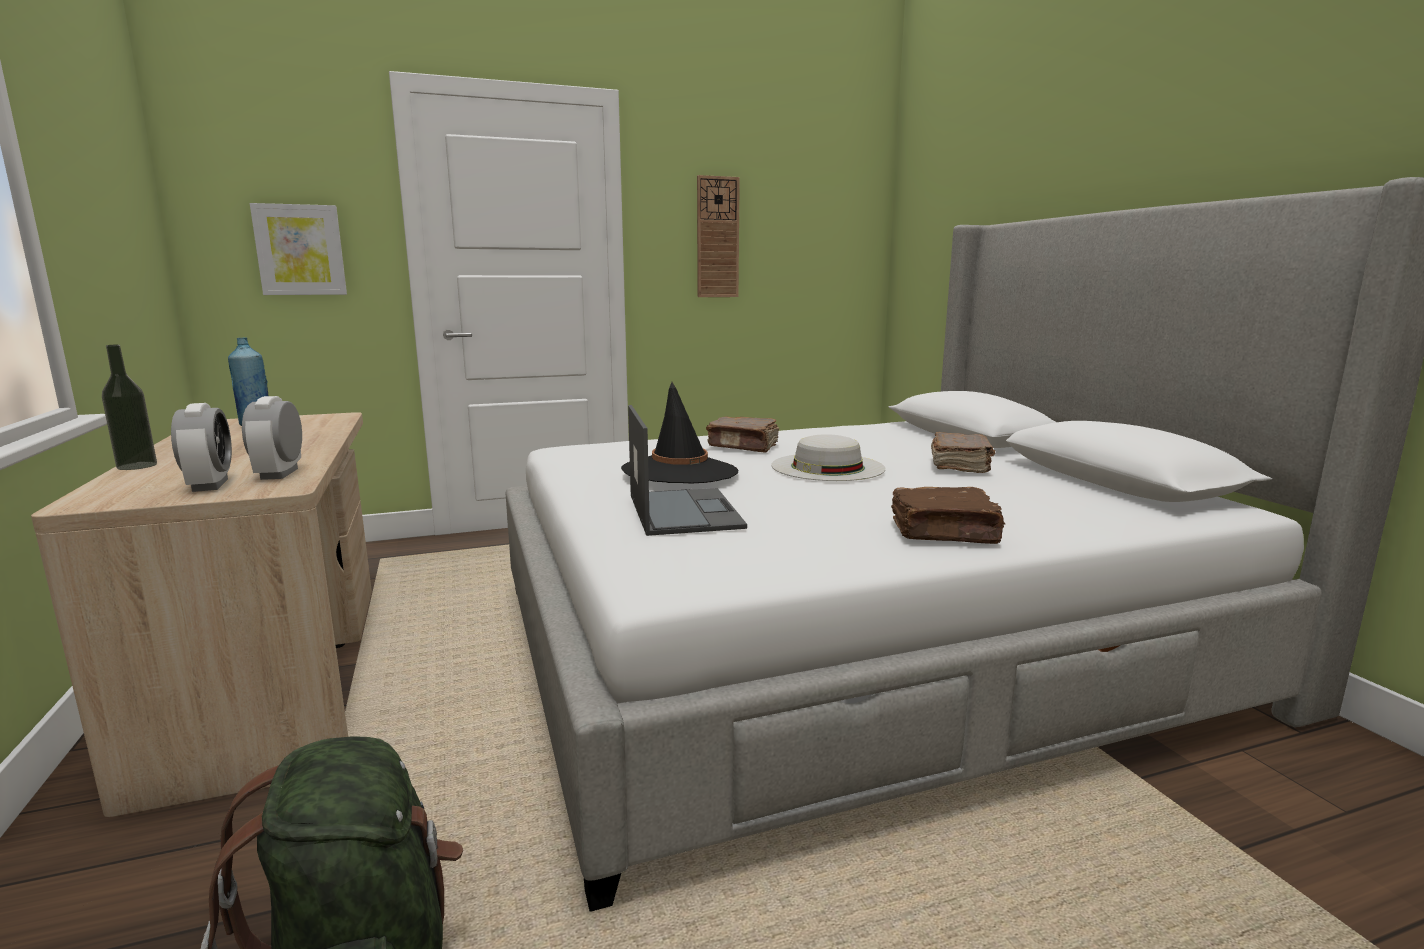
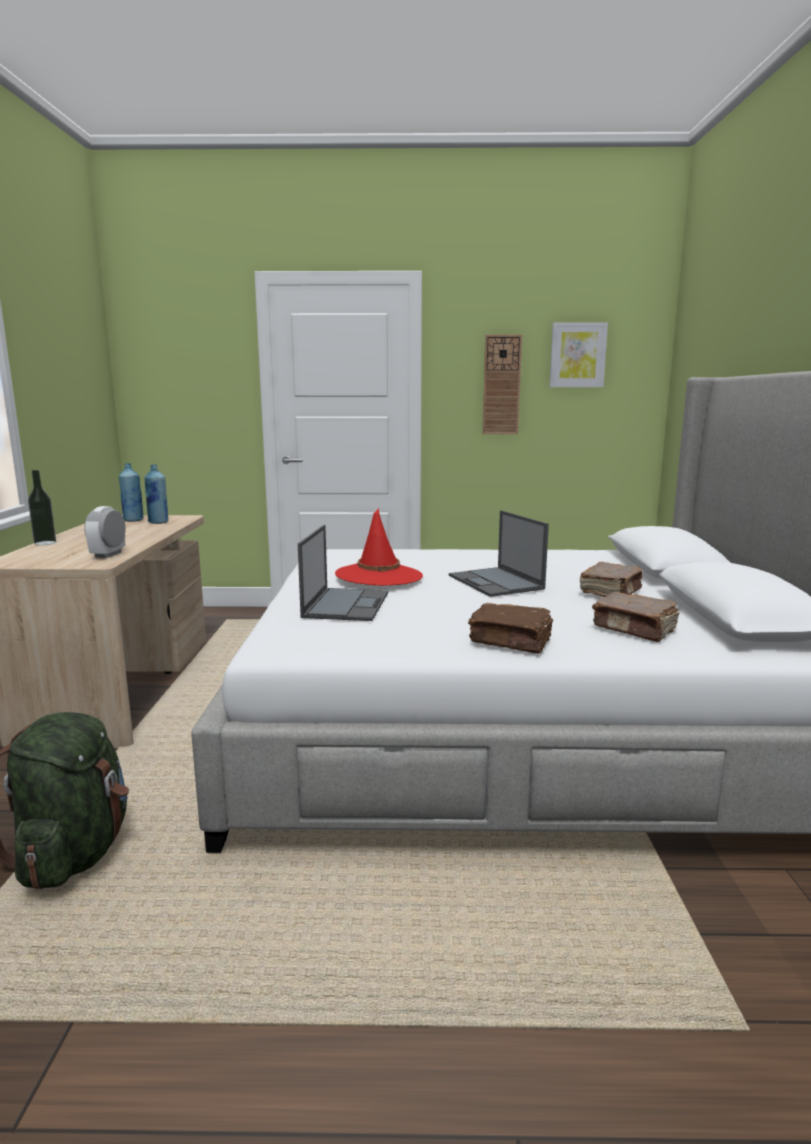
camera: 20 degrees right, 0 degrees up
alarm clock [171,403,232,492] -> none
picture [250,203,347,295] -> picture moved to [549,322,608,387]
black hat [621,382,738,483] -> red hat [335,508,423,586]
brown book [706,417,779,452] -> brown book moved to [592,592,679,642]
white hat [771,434,885,481] -> laptop [449,510,549,597]
none -> blue bottle [144,464,168,524]

